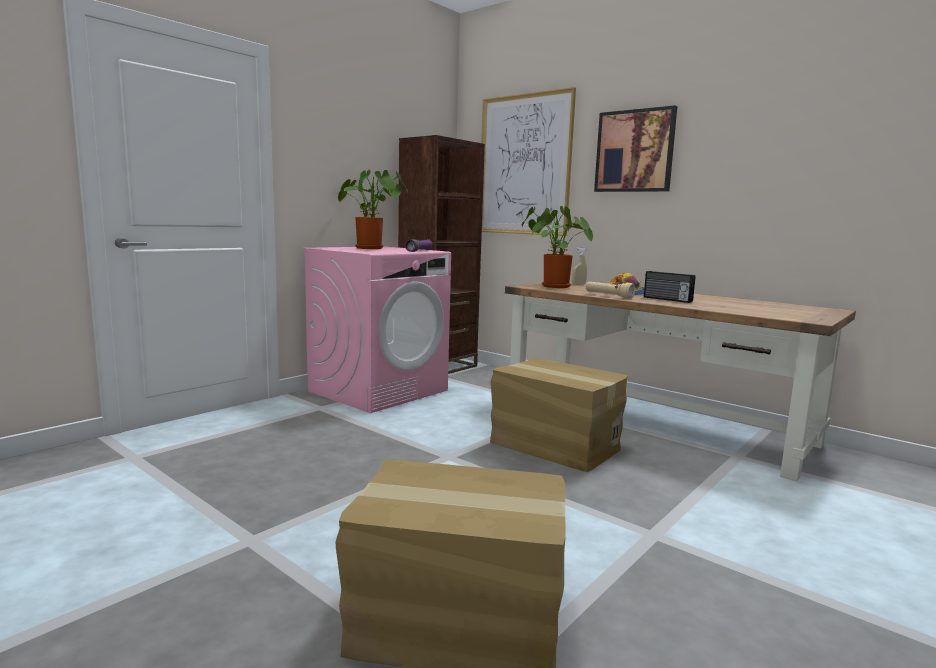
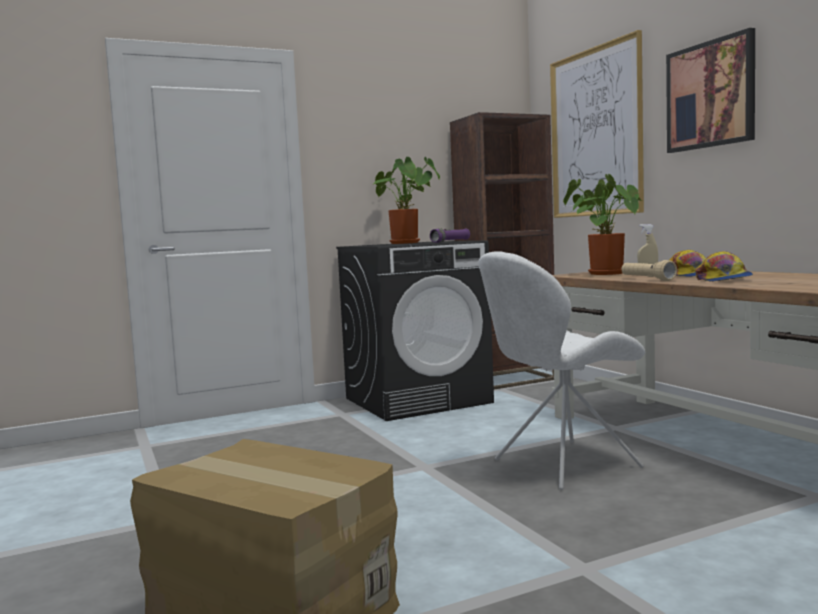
camera: 25 degrees right, 5 degrees down
pink washing machine [303,246,451,413] -> black washing machine [336,241,494,421]
cardboard box [490,357,627,472] -> white chair [478,251,645,490]
radio [644,271,696,303] -> cap [695,251,753,282]

